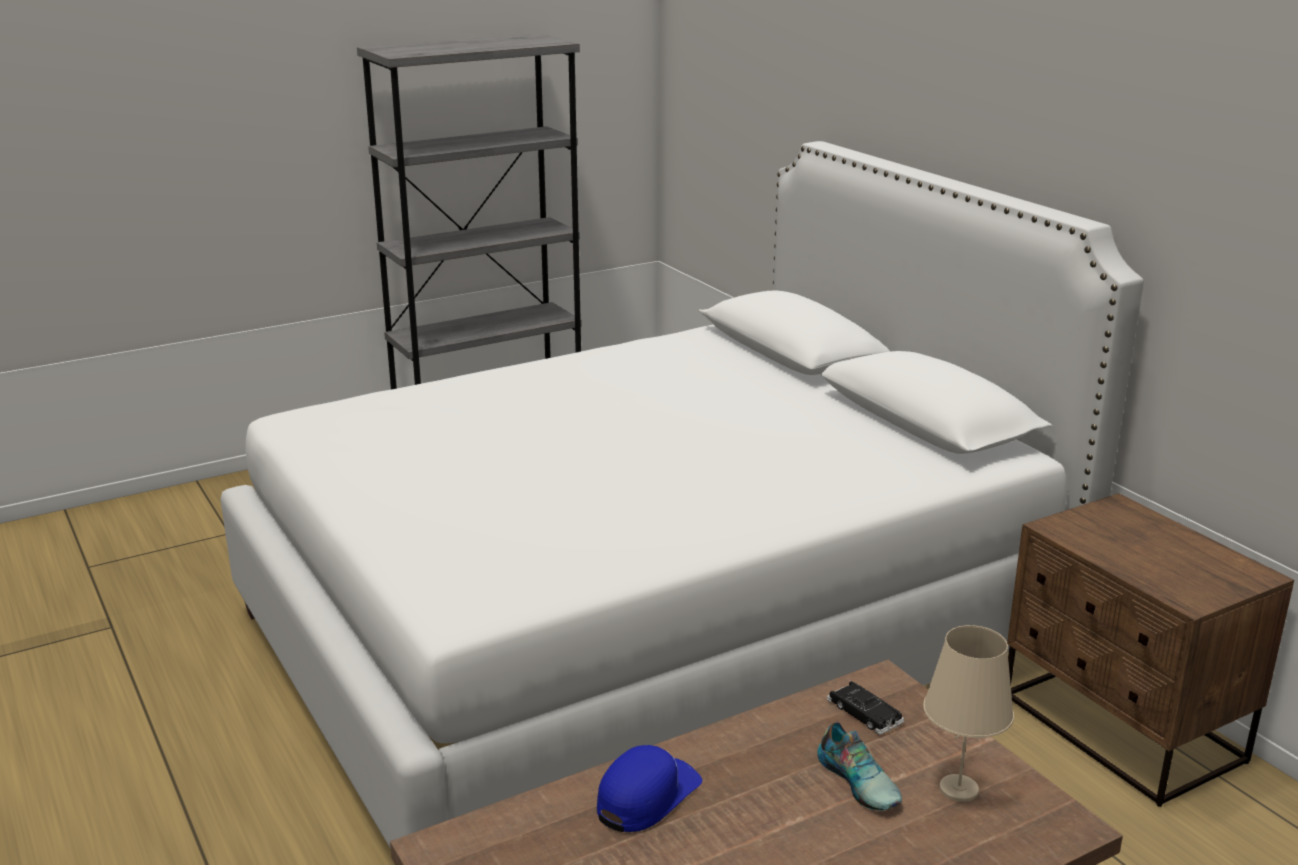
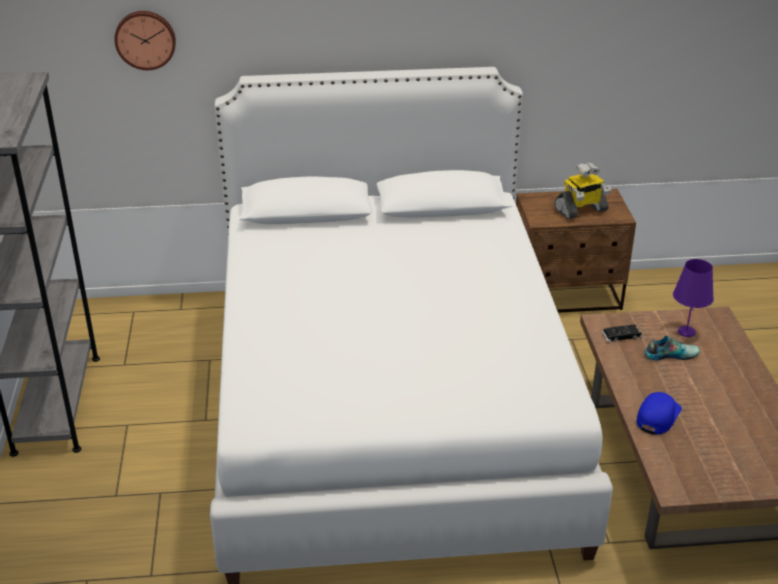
camera: 65 degrees left, 10 degrees up
blue cap [597,745,702,832] -> blue cap turned 60 degrees clockwise [636,392,682,435]
beige table lamp [923,625,1014,802] -> purple table lamp [673,259,714,337]
none -> wall clock [114,11,176,70]
none -> toy robot [555,162,611,219]

